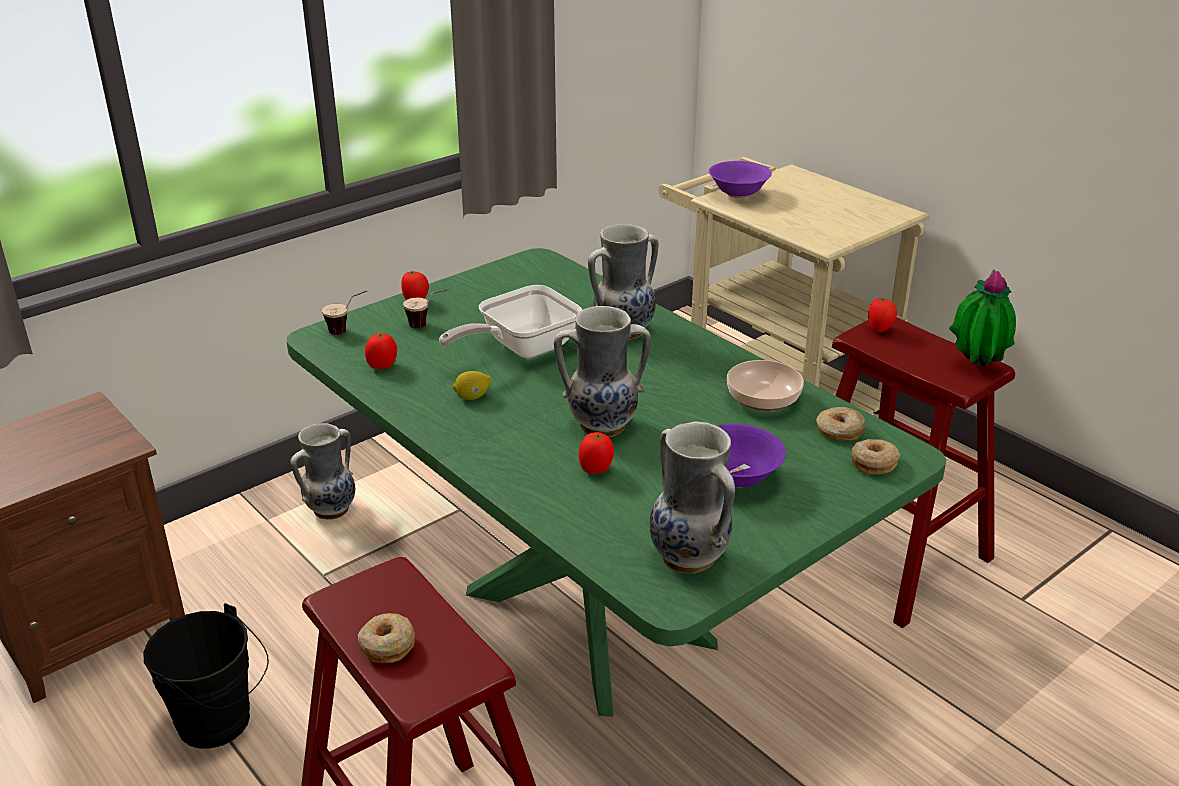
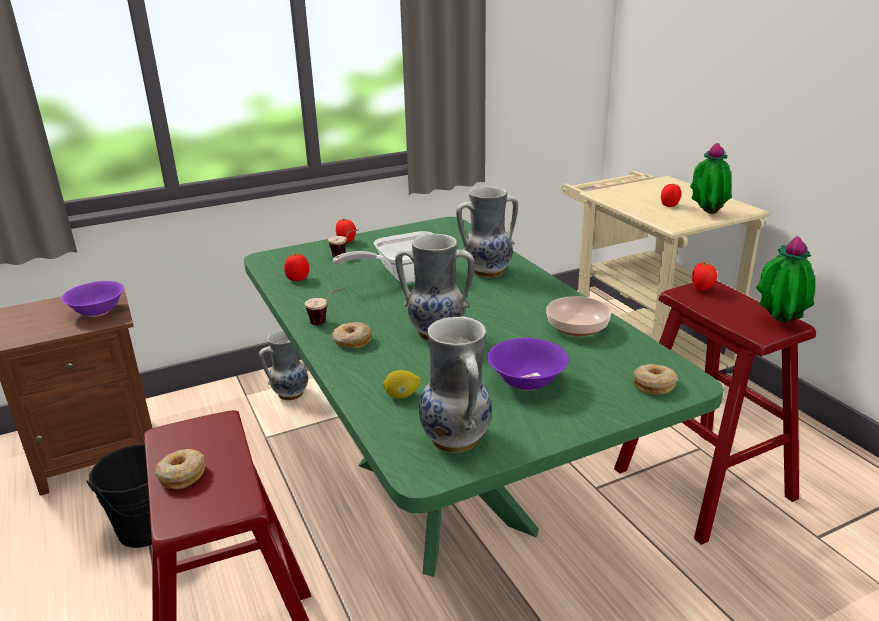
camera: 15 degrees right, 5 degrees down
cup [322,290,367,335] -> cup moved to [305,288,345,325]
lemon [453,371,491,400] -> lemon moved to [382,370,420,399]
tomato [579,432,614,474] -> tomato moved to [661,183,681,207]
purple bowl [709,161,772,198] -> purple bowl moved to [61,281,124,317]
donut [816,407,865,440] -> donut moved to [332,322,372,348]
none -> potted plant [690,143,732,214]

